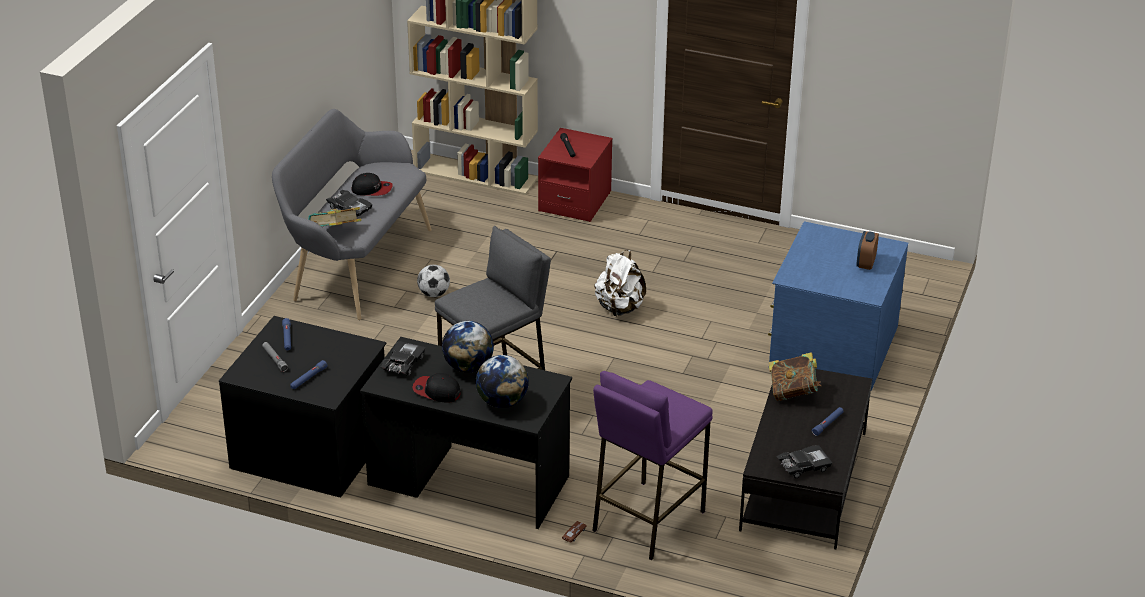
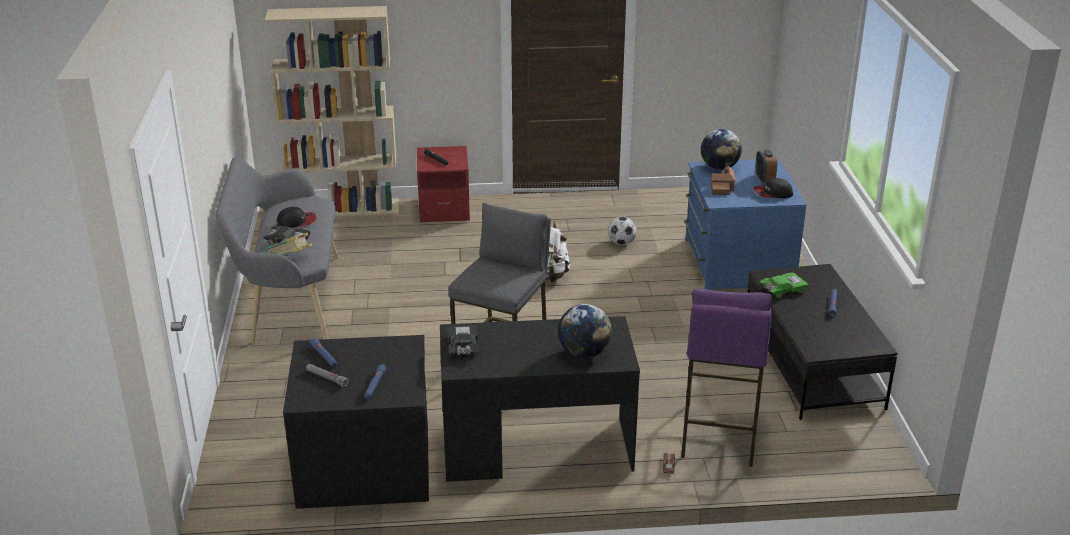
camera: 25 degrees left, 5 degrees down
cap [412,373,461,403] -> cap moved to [754,178,793,198]
football [417,265,450,297] -> football moved to [608,216,637,245]
globe [442,321,494,373] -> globe moved to [701,129,742,170]
book [769,352,821,401] -> green toy car [760,273,809,298]
black toy car [777,445,832,478] -> none
none -> toy house [711,166,736,195]

